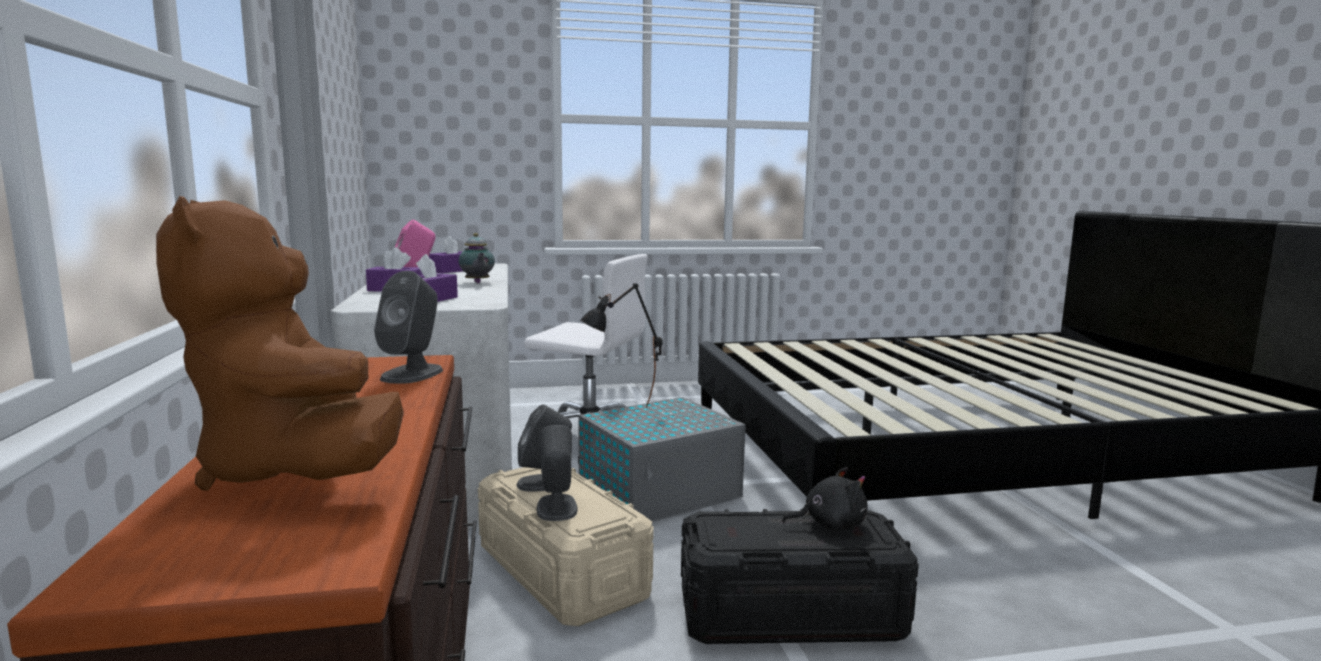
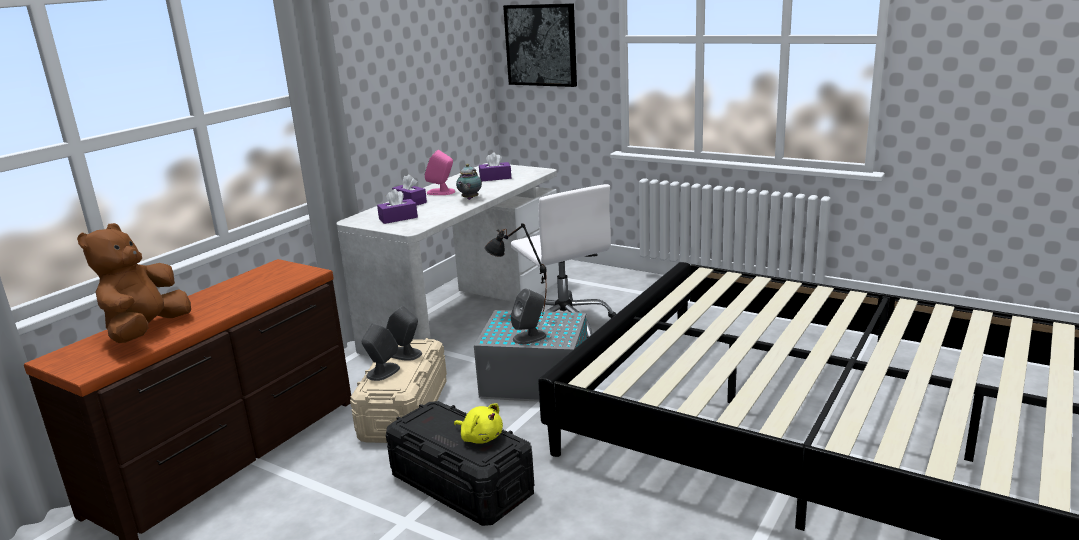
camera: 45 degrees right, 10 degrees up
grey speaker [374,271,443,384] -> grey speaker moved to [511,289,547,345]
black plush toy [782,467,868,531] -> yellow plush toy [454,403,503,444]
none -> picture [503,3,577,87]

